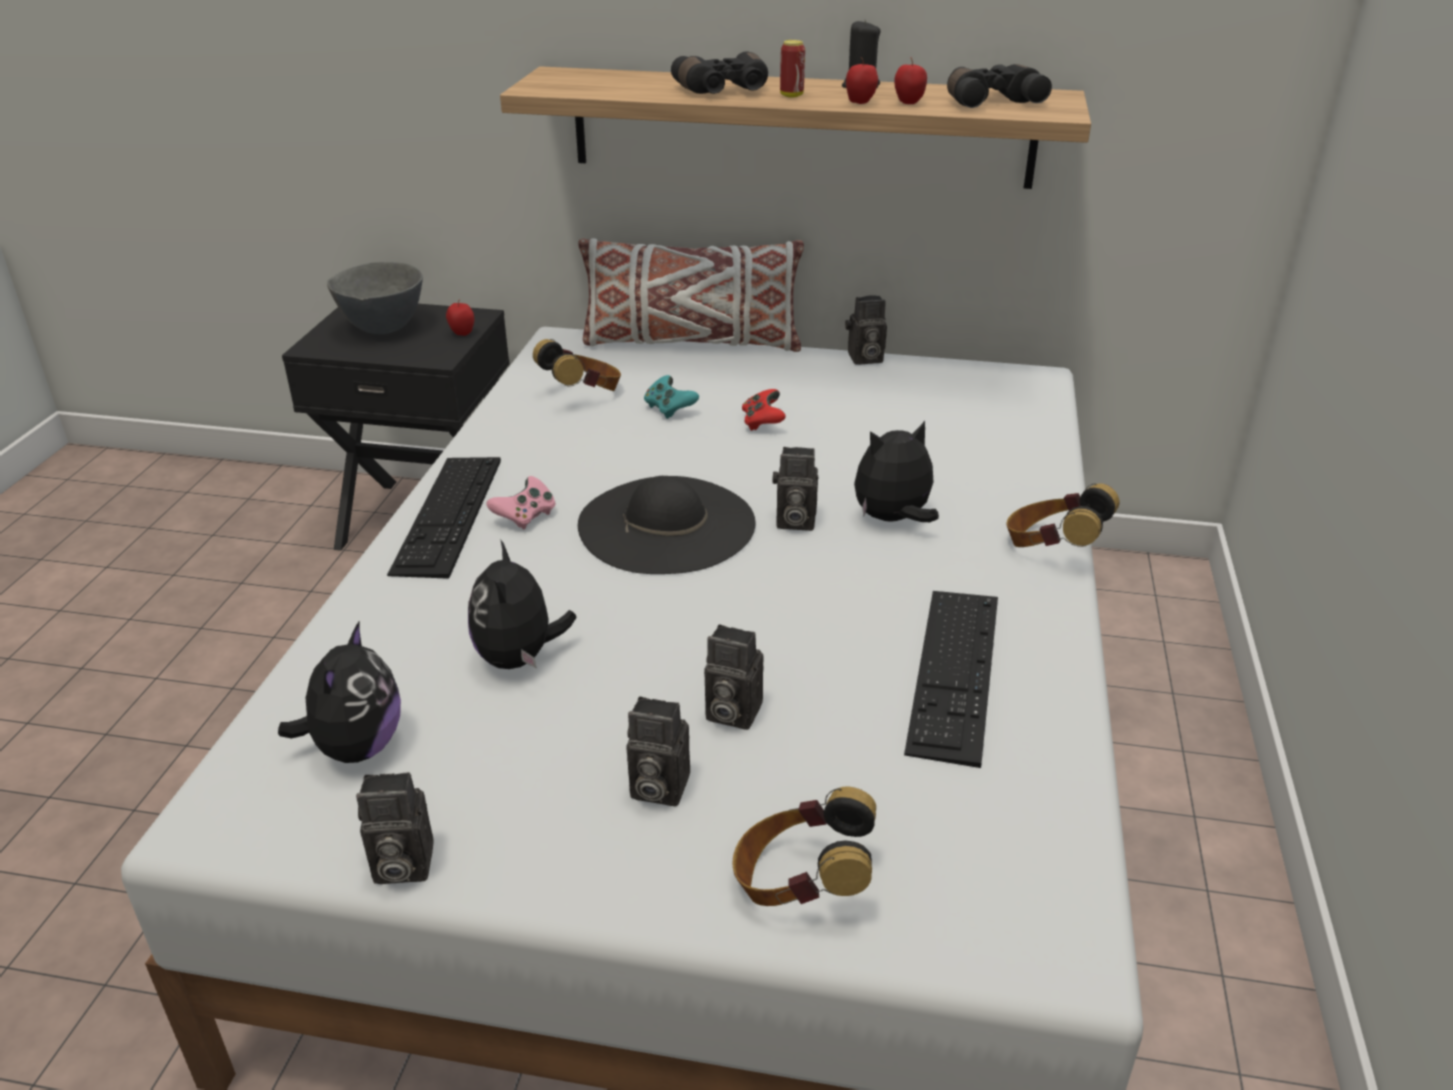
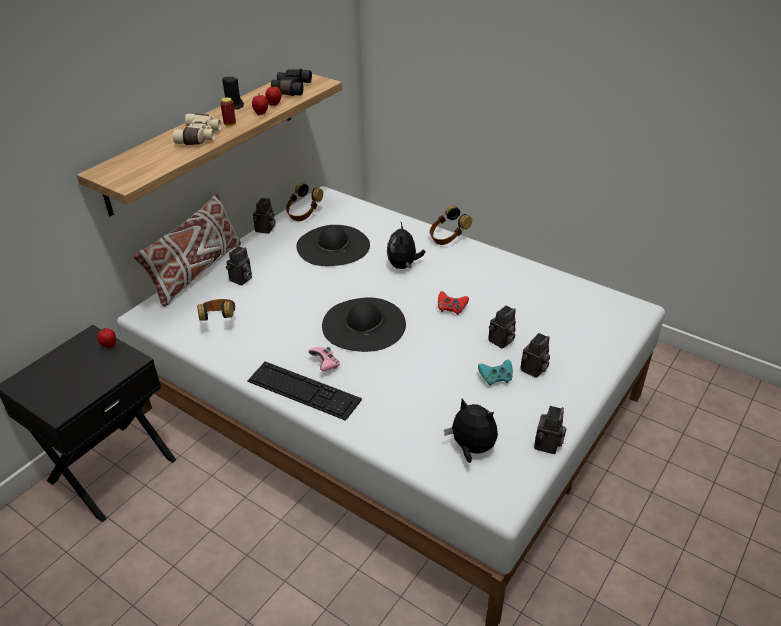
camera: 65 degrees left, 5 degrees up
grey bowl [327,262,423,334] -> none
plush toy [468,539,577,669] -> none
turquoise game controller [644,375,699,419] -> turquoise game controller moved to [478,360,513,386]
black binoculars [671,51,768,94] -> beige binoculars [173,113,221,145]
headphones [733,786,876,906] -> headphones moved to [286,183,323,221]
red game controller [742,389,786,431] -> red game controller moved to [438,291,469,315]
camera [773,447,819,531] -> camera moved to [226,246,252,285]
keyboard [904,591,998,768] -> none
none -> black hat [296,225,370,266]

